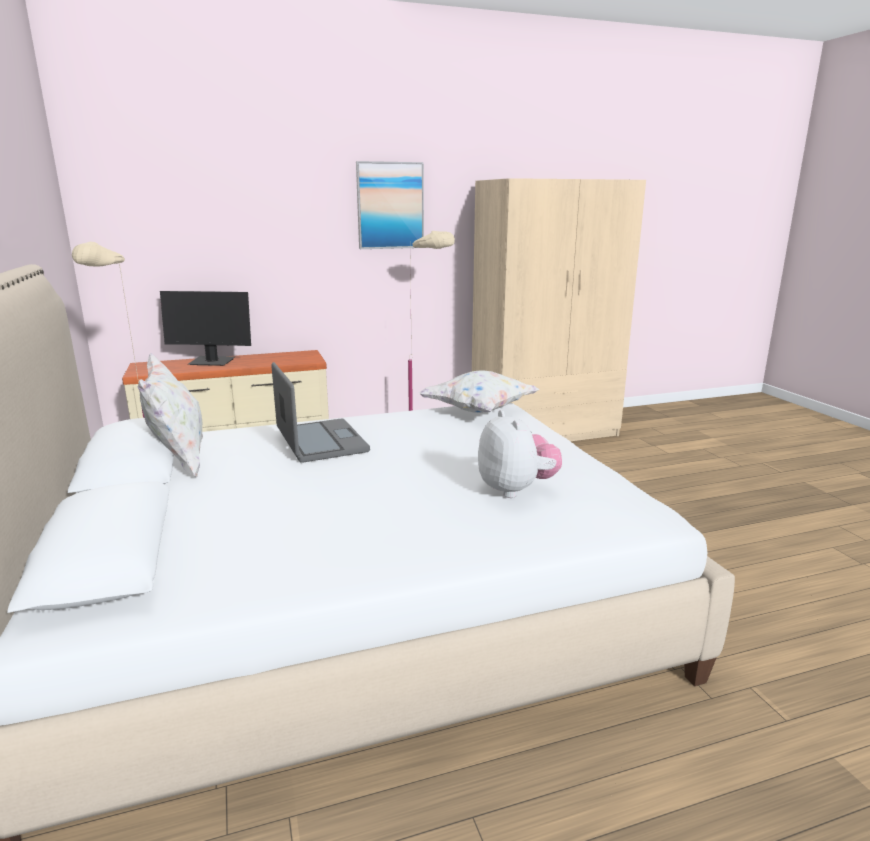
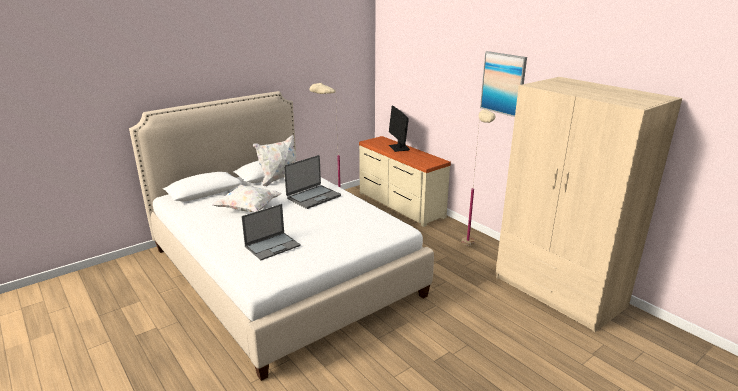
camera: 70 degrees right, 5 degrees up
white pillow [419,370,540,413] -> white pillow moved to [212,185,282,212]
plush toy [478,410,562,498] -> laptop [241,204,301,260]

